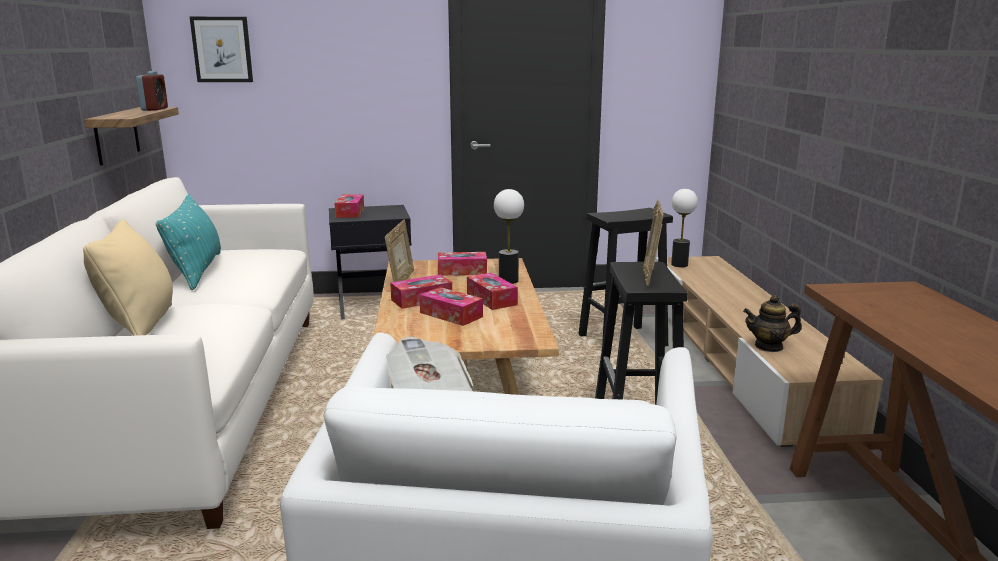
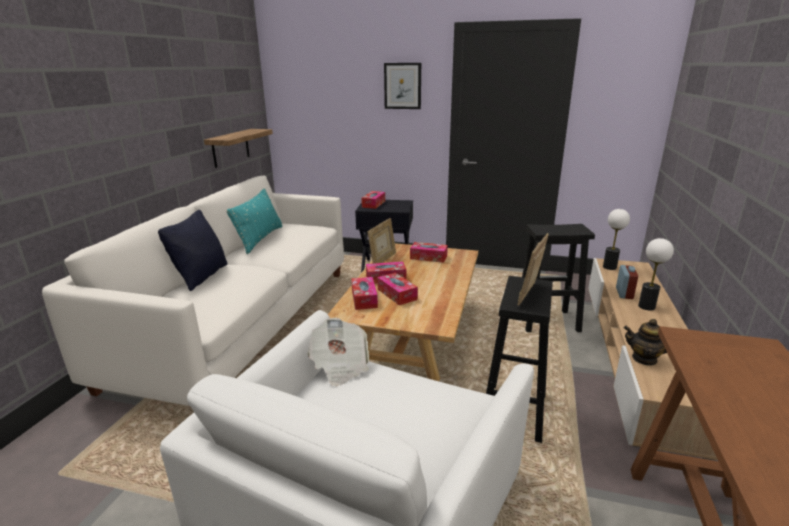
camera: 20 degrees right, 5 degrees up
beige pillow [83,220,173,336] -> black pillow [158,210,228,291]
alarm clock [136,71,168,111] -> alarm clock moved to [616,265,638,299]
picture [190,17,253,82] -> picture moved to [384,63,421,109]
tissue box [467,273,518,310] -> tissue box moved to [351,277,378,310]
table lamp [494,189,524,284] -> table lamp moved to [638,238,674,310]

